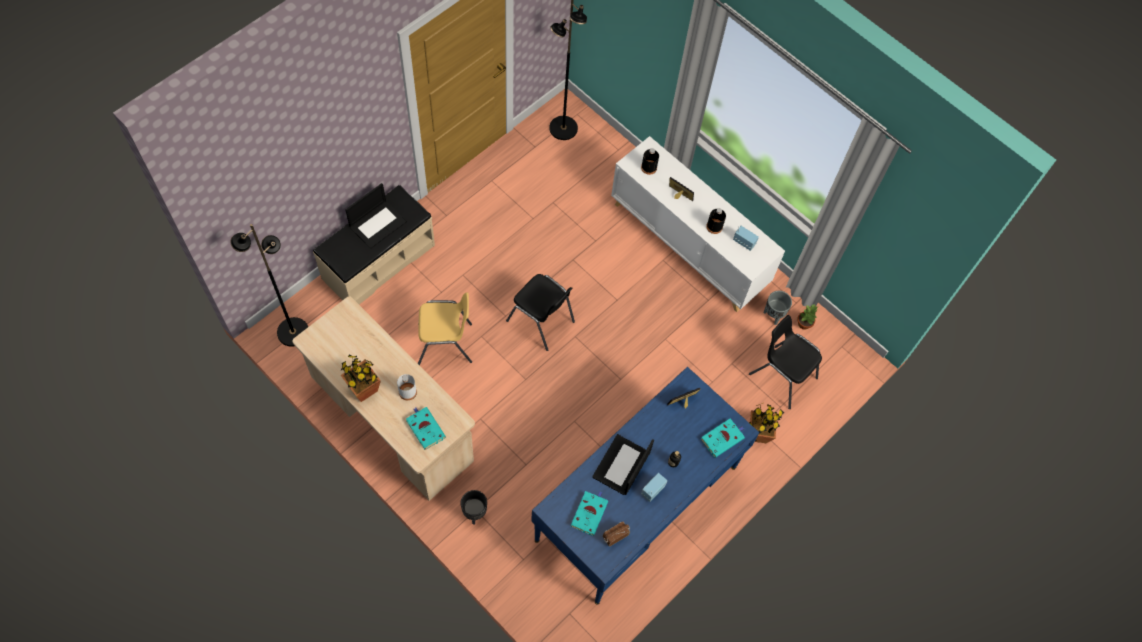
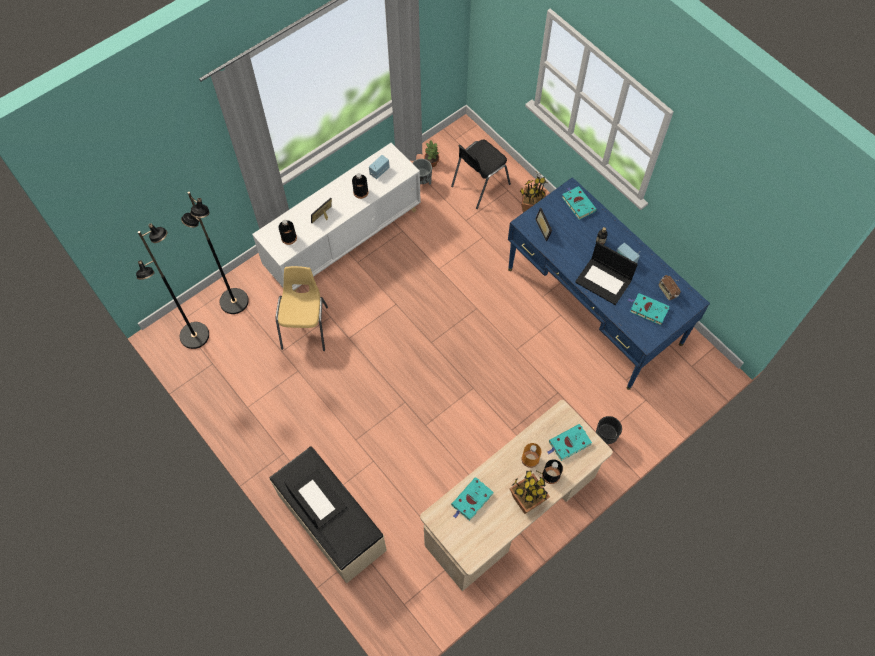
camera: 80 degrees left, 0 degrees up
black floor lamp [230,224,308,347] -> black floor lamp moved to [181,192,249,314]
white bottle [397,374,417,400] -> orange bottle [522,443,541,468]
yellow chair [418,292,472,365] -> yellow chair moved to [276,266,328,351]
black chair [506,274,575,351] -> none
none -> turquoise book [451,477,493,521]
none -> black bottle [542,459,563,484]

